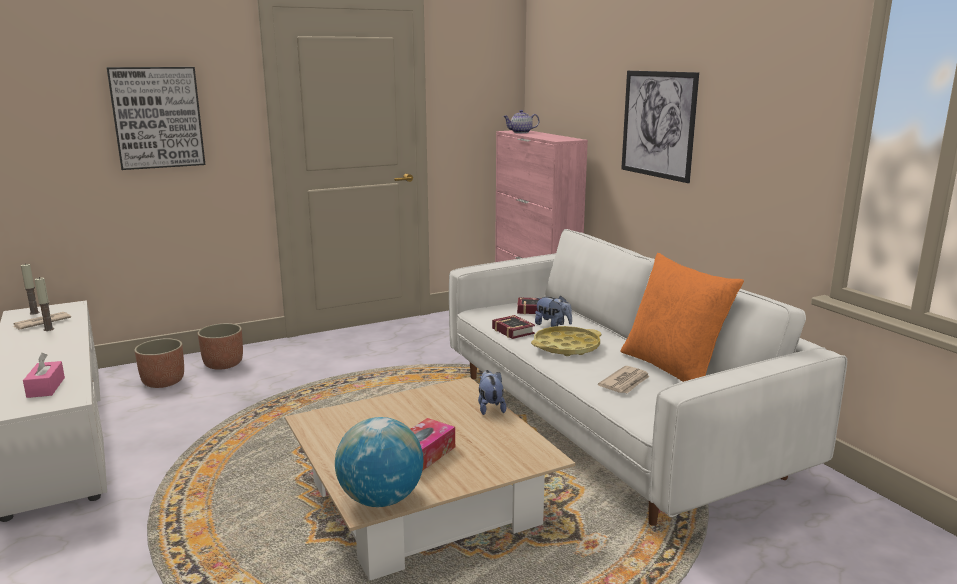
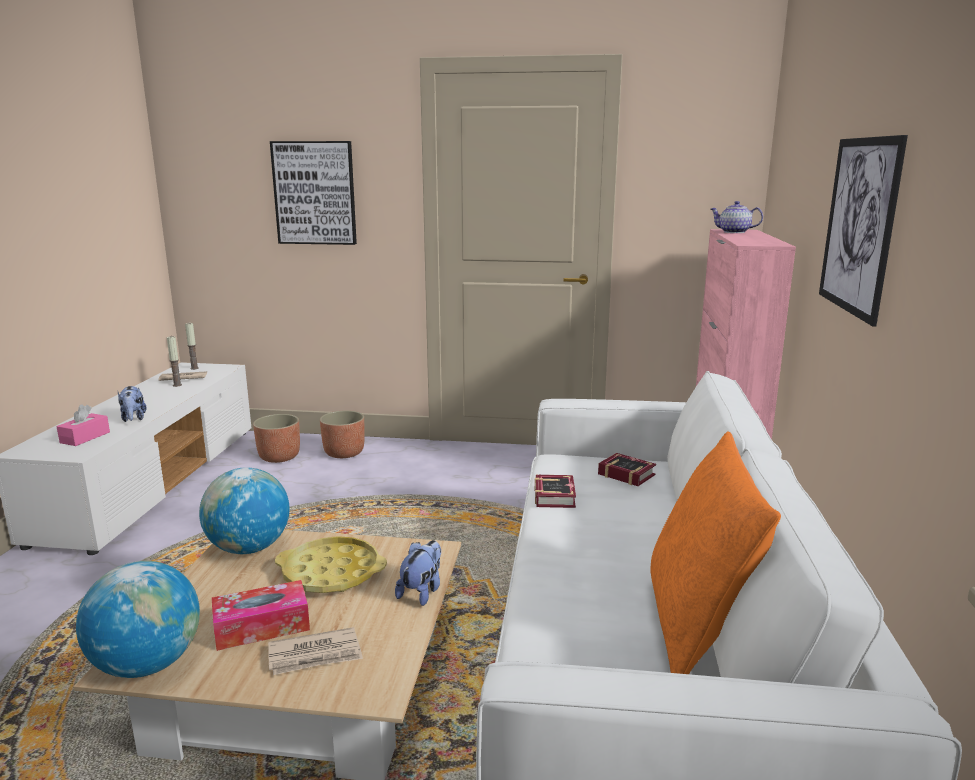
camera: 35 degrees right, 0 degrees up
yellow tray [531,326,601,356] -> yellow tray moved to [275,536,387,593]
plush toy [535,296,572,327] -> plush toy moved to [118,386,147,422]
newspaper [598,366,650,394] -> newspaper moved to [268,627,363,675]
none -> globe [199,467,289,554]

